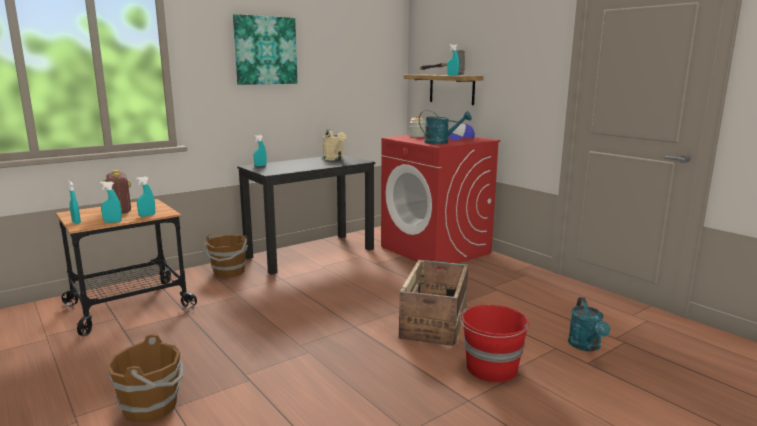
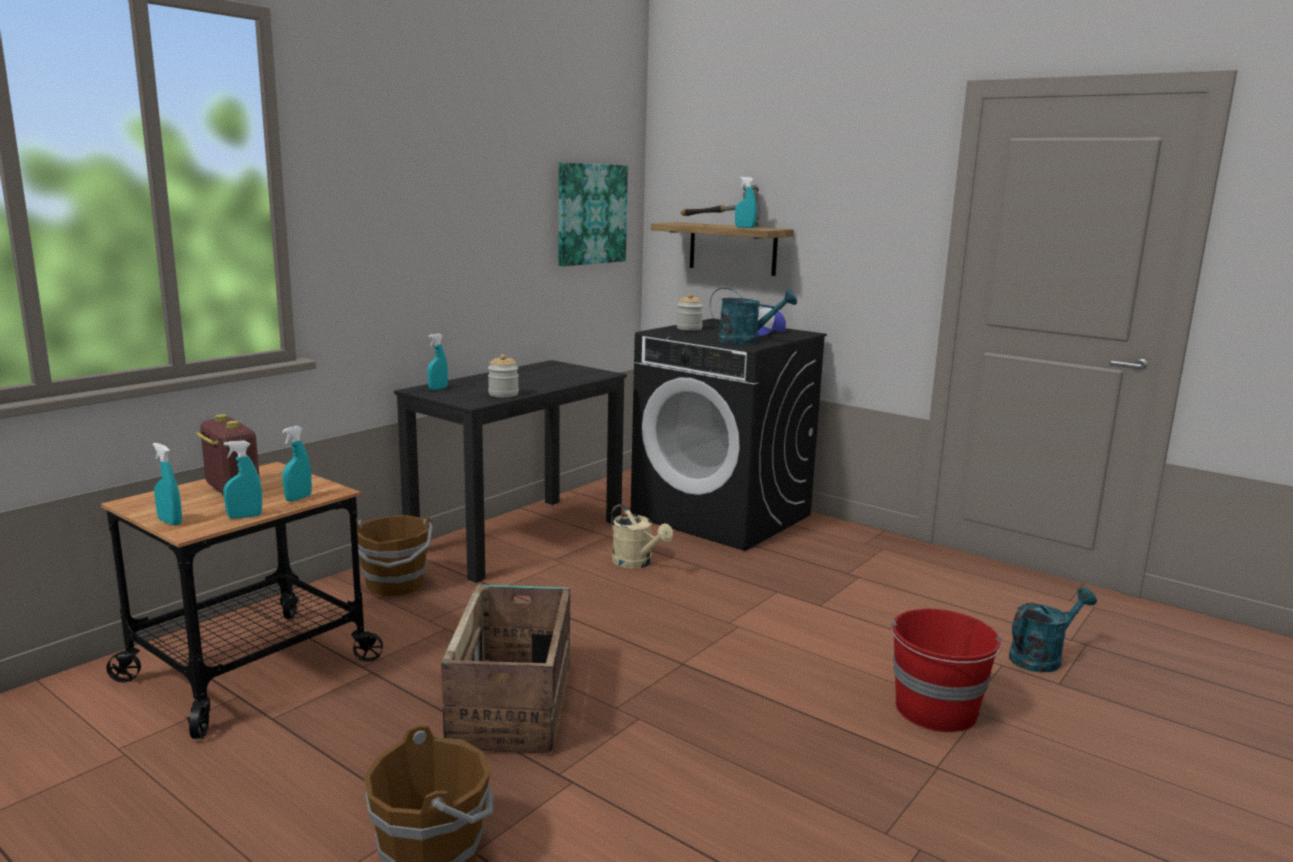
camera: 15 degrees left, 0 degrees up
picture [233,14,297,85] -> picture moved to [558,163,628,266]
beige watering can [322,129,347,160] -> beige watering can moved to [611,504,673,569]
red washing machine [381,135,500,269] -> black washing machine [631,318,827,551]
crate [399,260,468,346] -> crate moved to [441,584,570,754]
turquoise watering can [568,297,610,351] -> turquoise watering can turned 105 degrees counterclockwise [1009,587,1097,672]
none -> jar [488,354,519,397]

